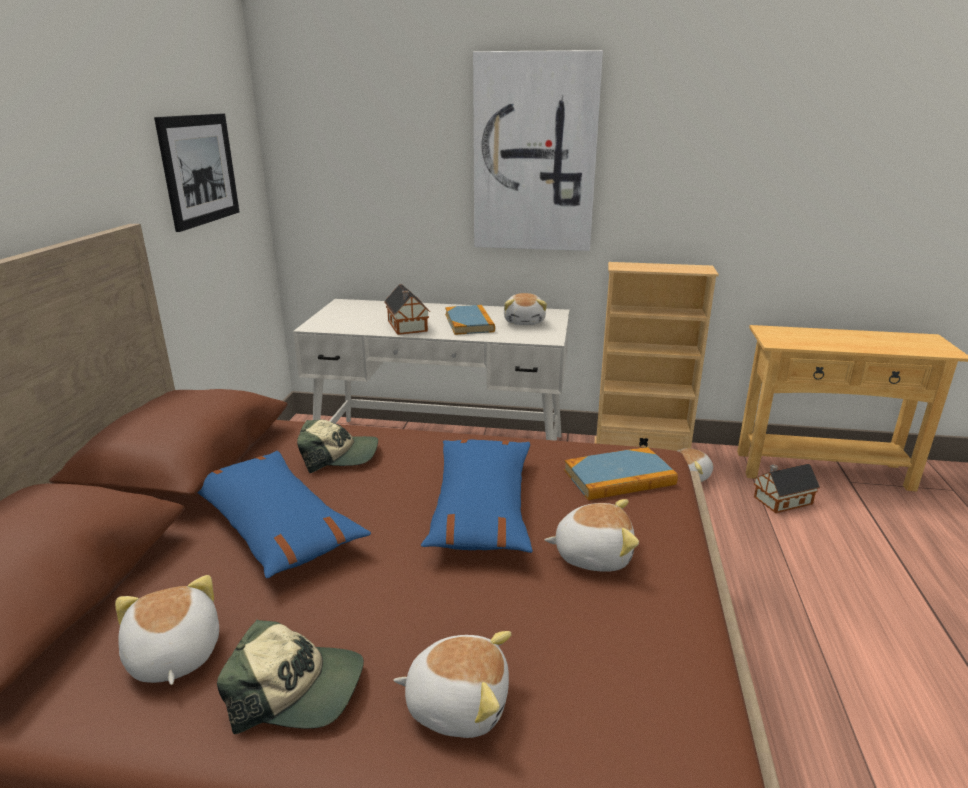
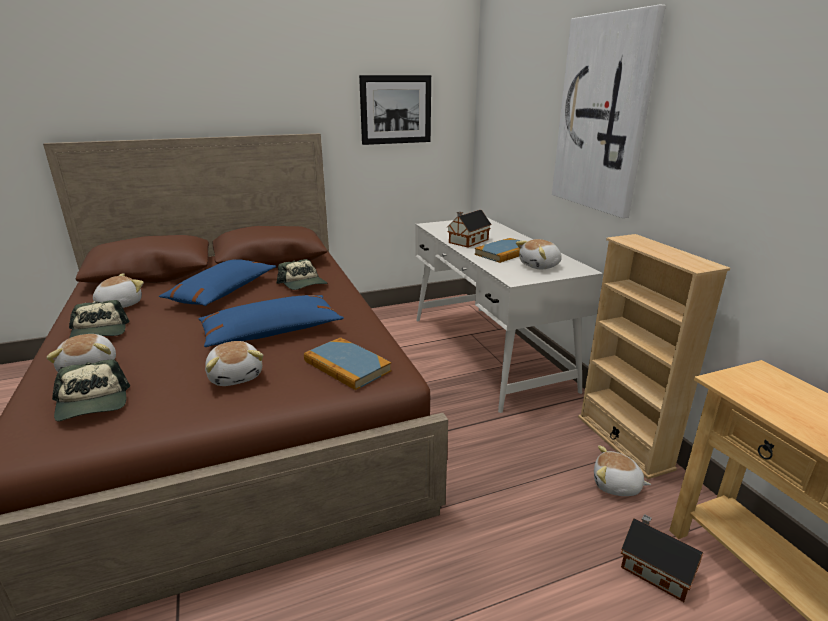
camera: 60 degrees right, 0 degrees up
none -> cap [52,359,130,421]

